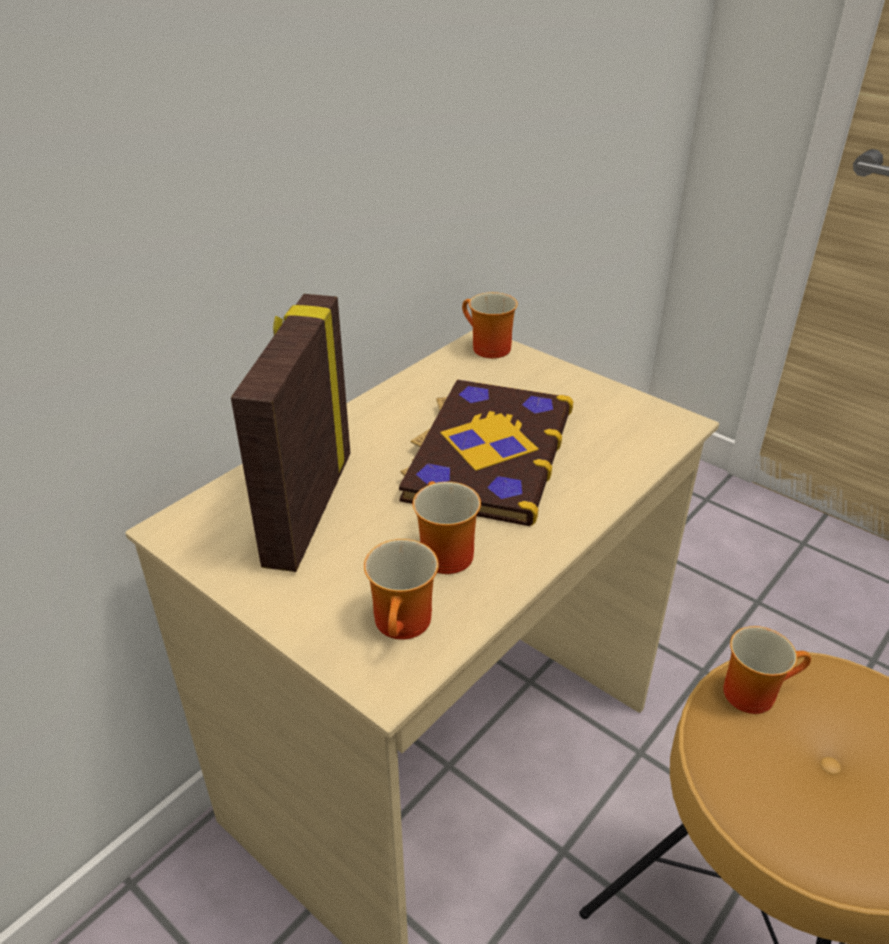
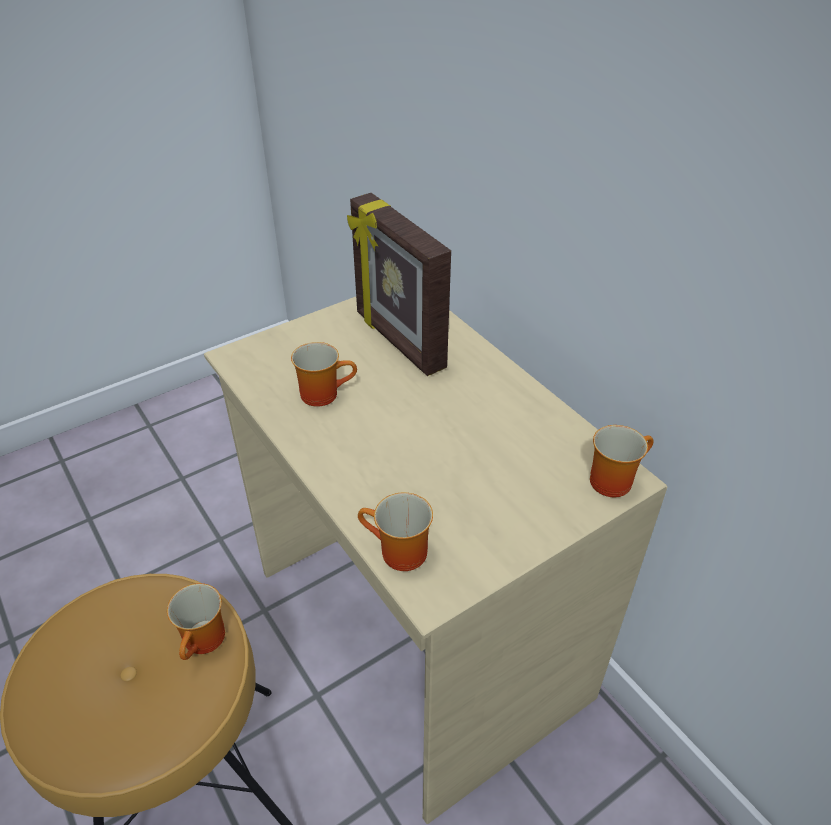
camera: 105 degrees right, 5 degrees up
picture frame [231,294,351,572] -> picture frame turned 150 degrees counterclockwise [347,193,451,376]
mug [364,539,439,640] -> mug moved to [358,492,433,571]
book [399,380,573,526] -> none

